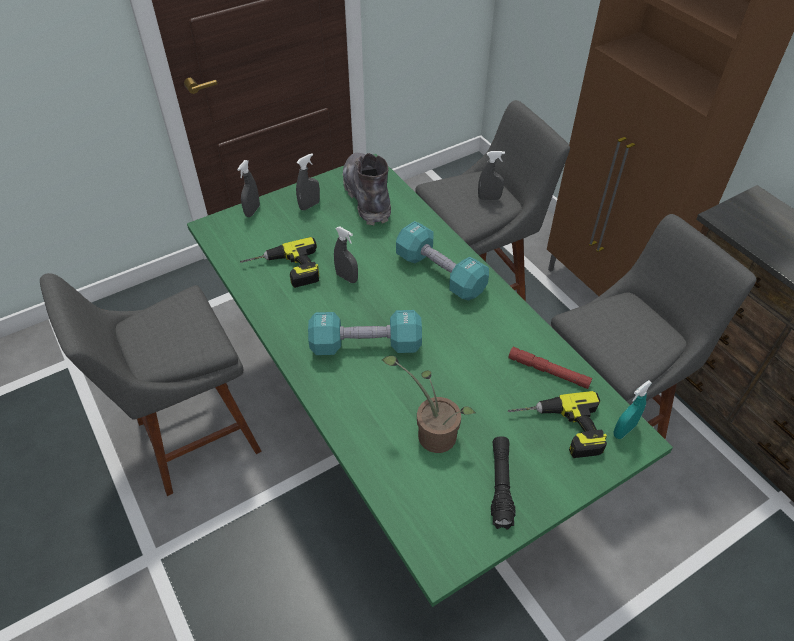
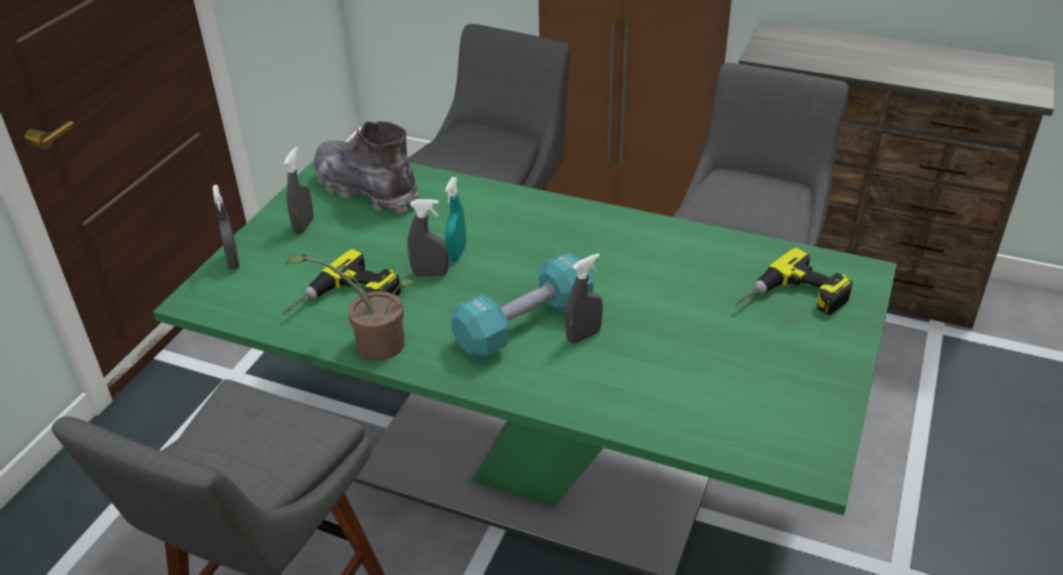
camera: 35 degrees left, 10 degrees down
potted plant [382,356,476,453] -> potted plant moved to [285,254,415,361]
turquoise dumbbell [396,221,489,301] -> none
grey spray bottle [478,151,505,200] -> grey spray bottle moved to [565,254,603,343]
black flashlight [491,436,516,530] -> none
red flashlight [508,347,592,389] -> none
turquoise spray bottle [613,380,652,439] -> turquoise spray bottle moved to [445,177,466,262]

